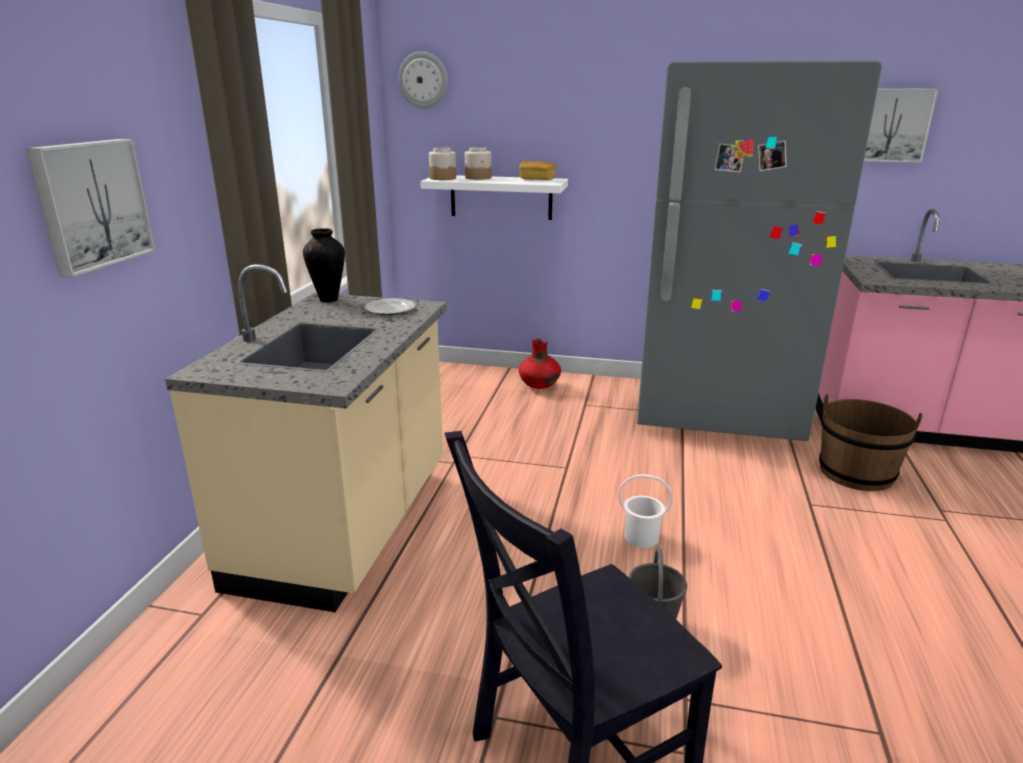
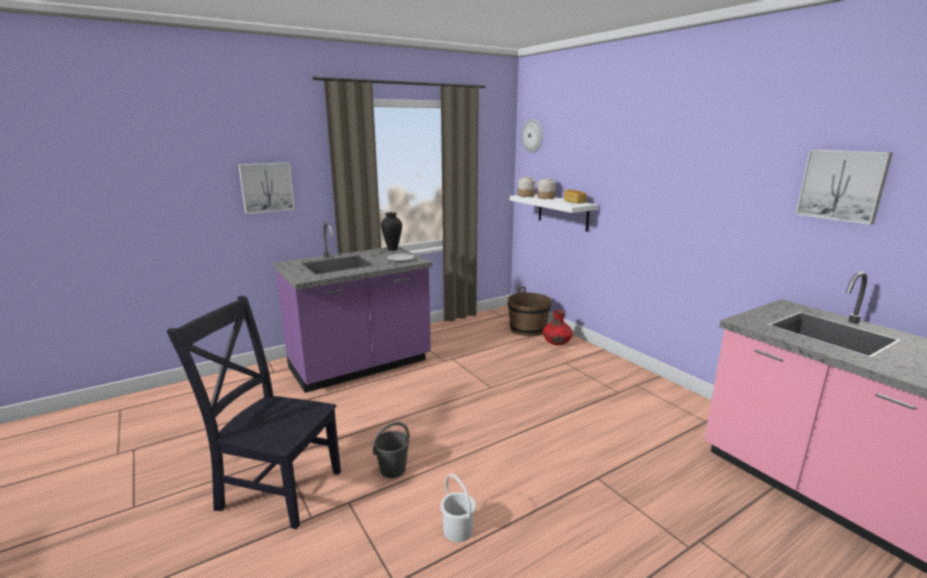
camera: 45 degrees right, 5 degrees down
beige counter [165,264,447,612] -> purple counter [274,222,432,393]
white bucket [618,474,673,548] -> white bucket moved to [441,474,476,542]
grey fridge [637,60,882,441] -> none
brown bucket [819,394,923,491] -> brown bucket moved to [508,287,551,336]

